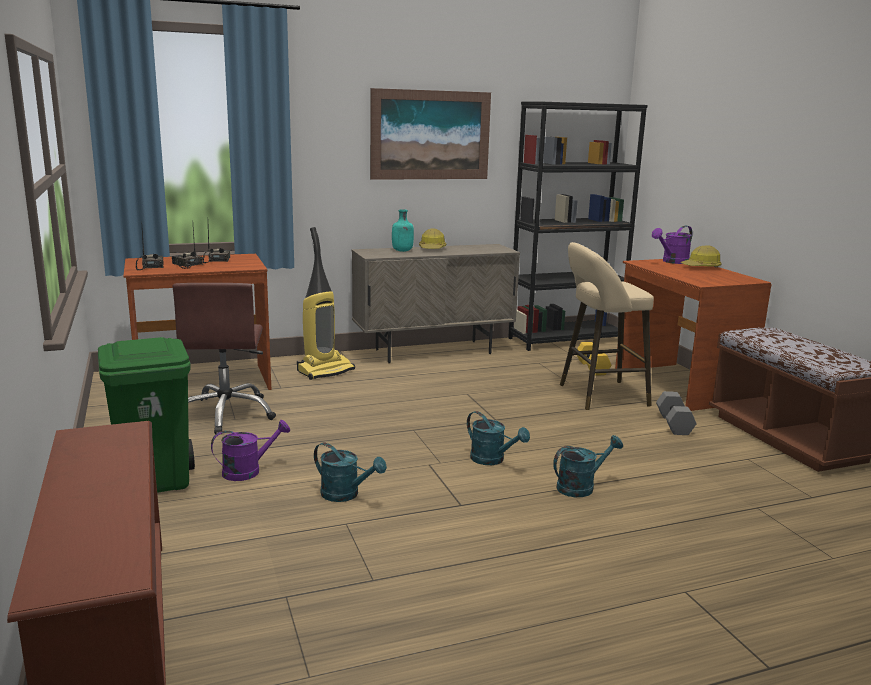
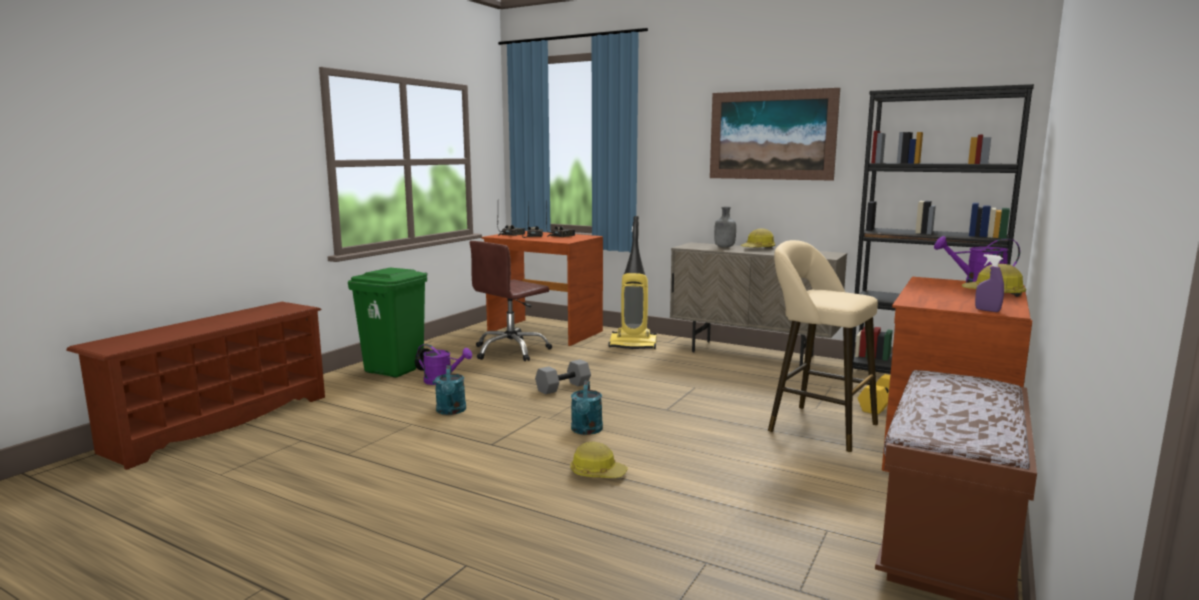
camera: 50 degrees right, 5 degrees down
turquoise bottle [392,209,414,252] -> grey bottle [714,207,736,248]
turquoise watering can [553,435,623,497] -> hard hat [570,441,628,478]
grey dumbbell [656,391,696,435] -> grey dumbbell moved to [535,360,591,394]
none -> purple spray bottle [975,254,1004,312]

